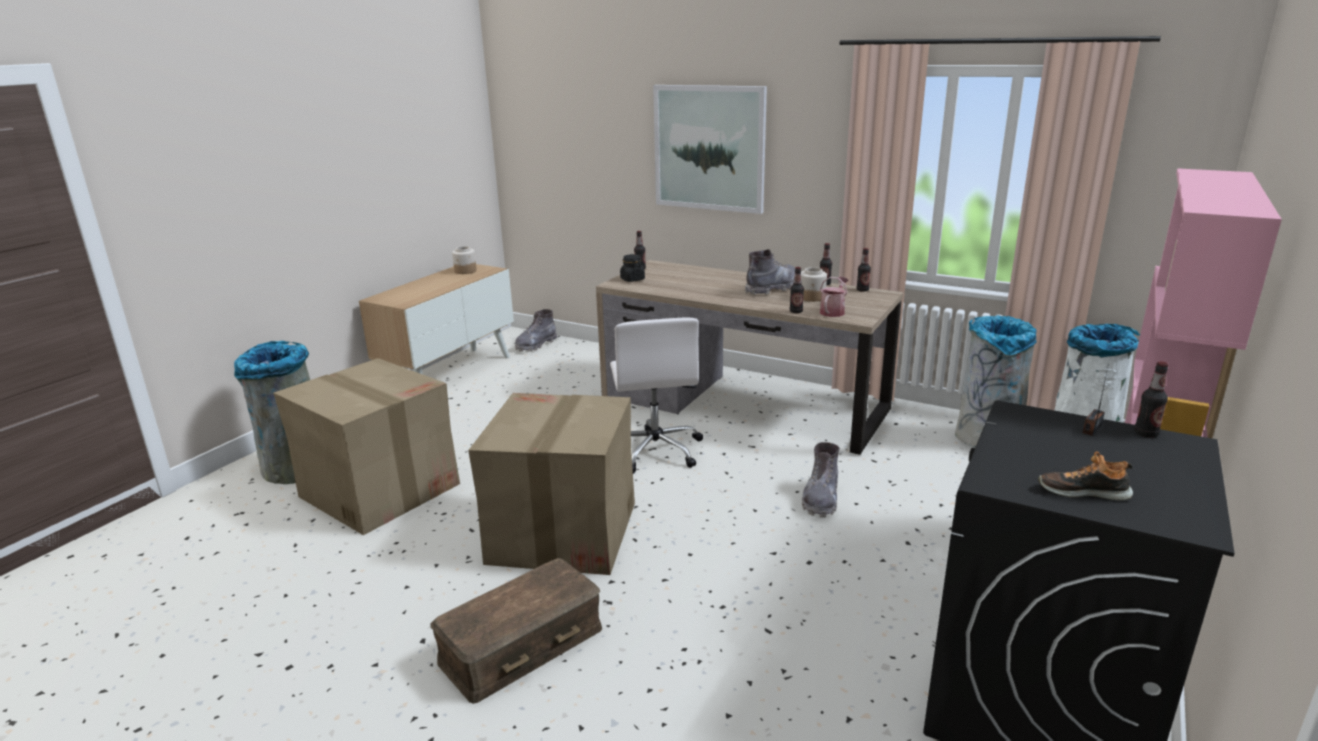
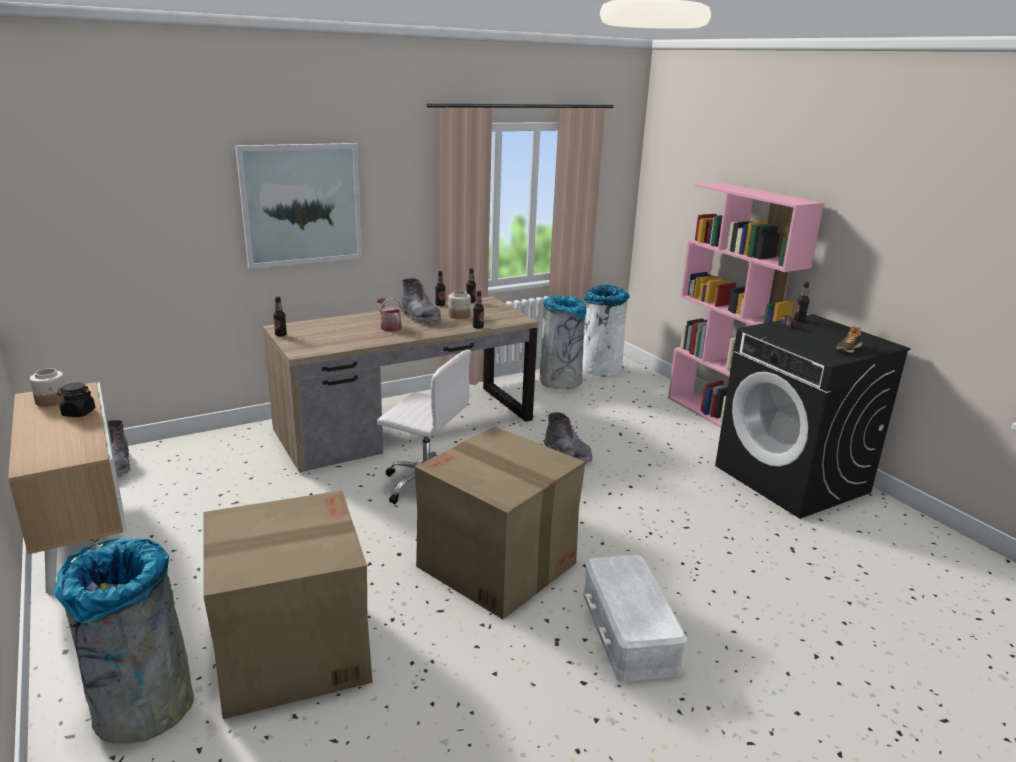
camera: 60 degrees left, 0 degrees up
brown storage box [430,558,602,704] -> white storage box [583,555,687,682]
black jar [620,254,645,282] -> black jar moved to [57,382,95,417]
grey boot [745,249,795,295] -> grey boot turned 150 degrees clockwise [401,278,441,324]
watering can [820,277,848,317] -> watering can moved to [377,298,402,332]

